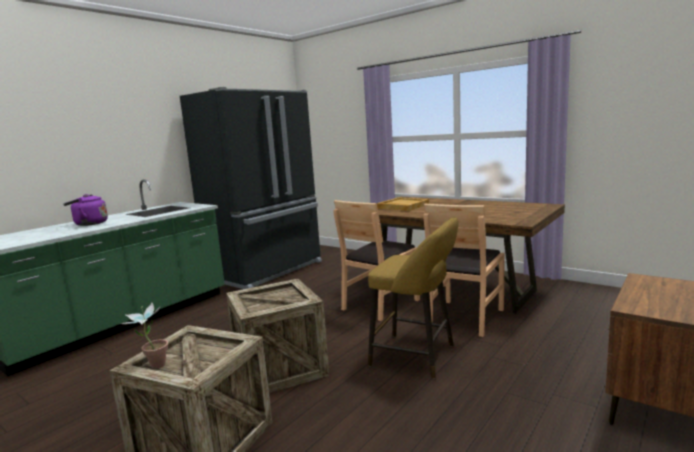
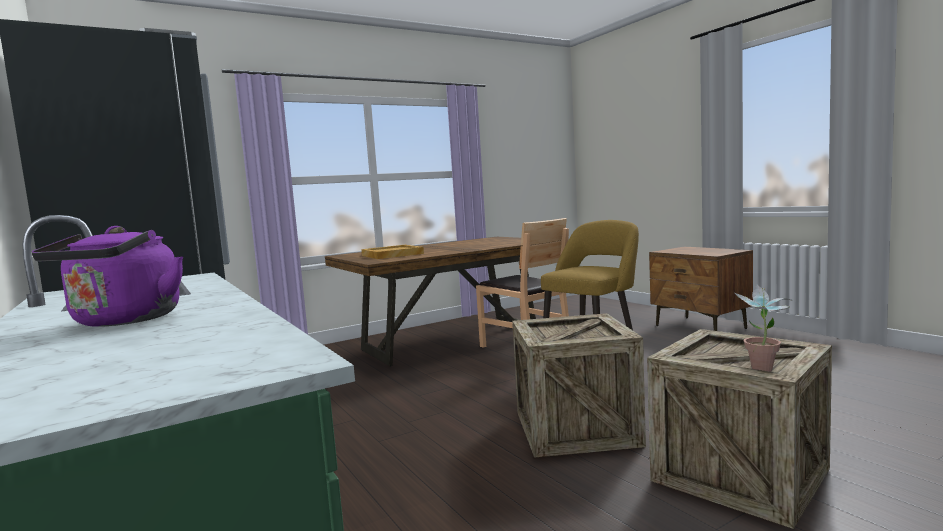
camera: 70 degrees left, 5 degrees down
brown chair [333,200,420,321] -> none

